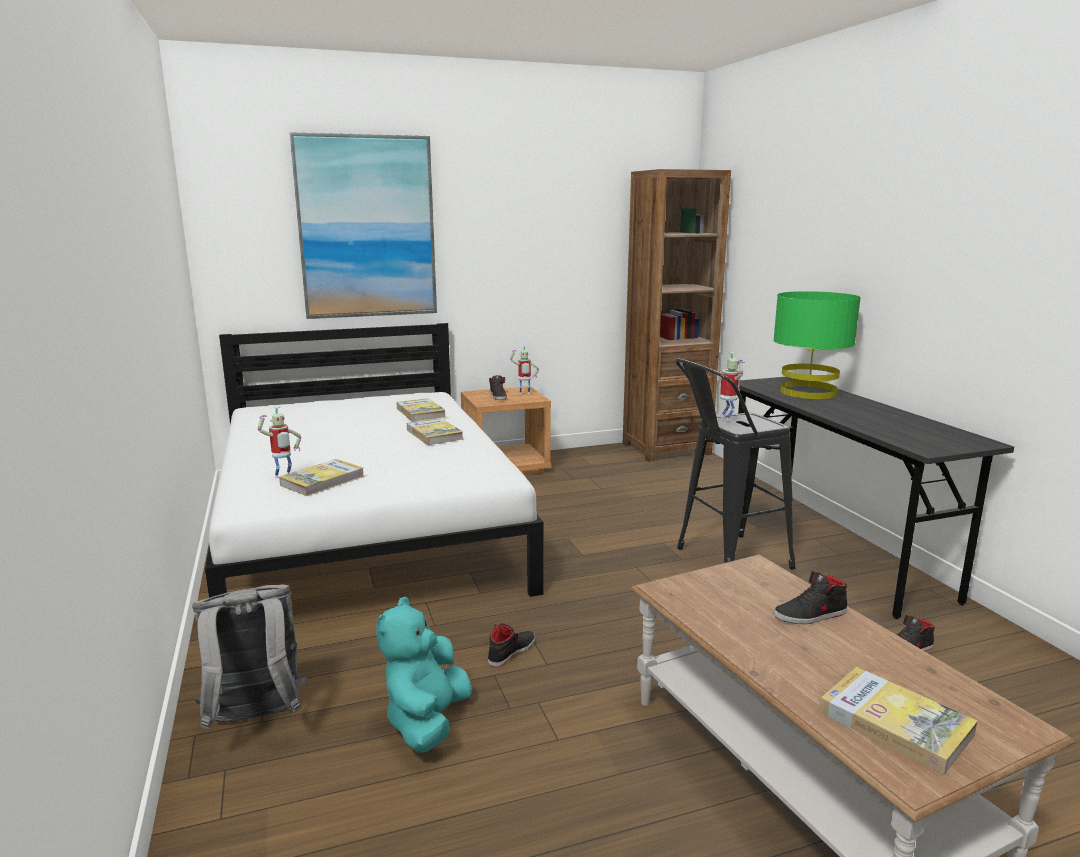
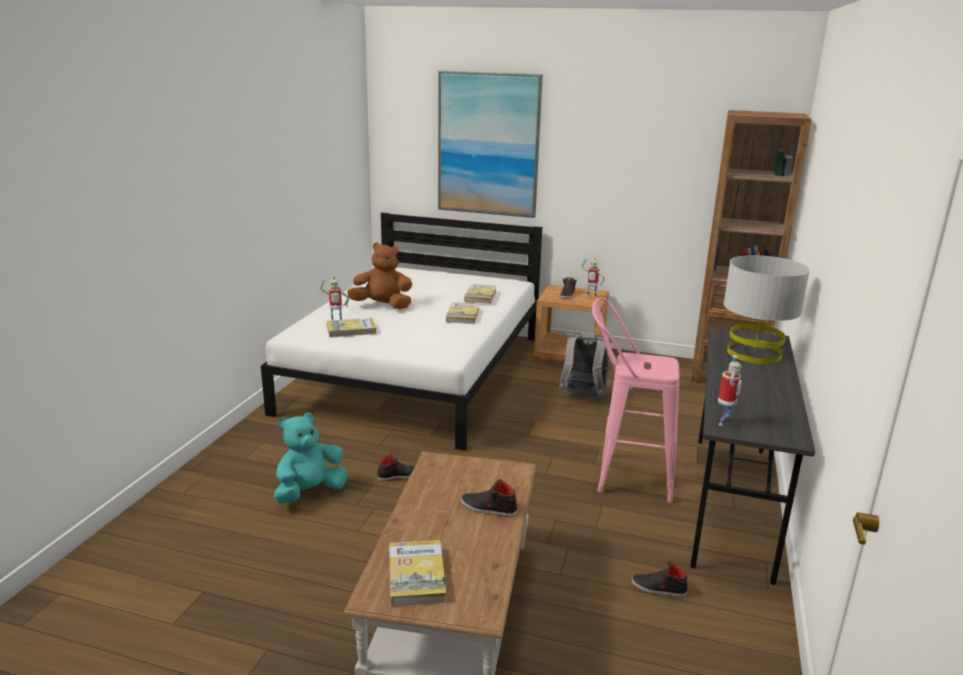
camera: 35 degrees right, 5 degrees up
grey backpack [192,584,307,730] -> grey backpack moved to [559,333,612,400]
black stool [675,358,795,569] -> pink stool [592,298,679,503]
toy robot [720,352,745,421] -> toy robot moved to [718,355,742,426]
green table lamp [773,291,861,399] -> grey table lamp [724,255,810,364]
none -> brown plush toy [347,242,412,309]

